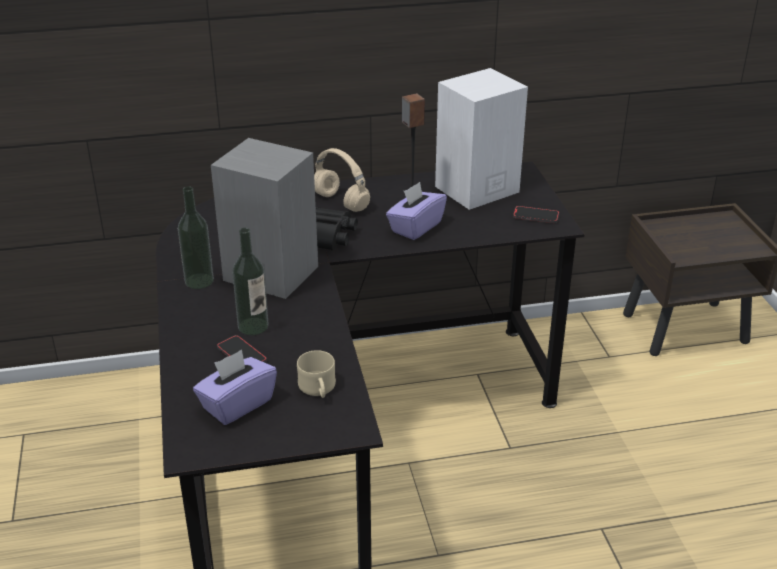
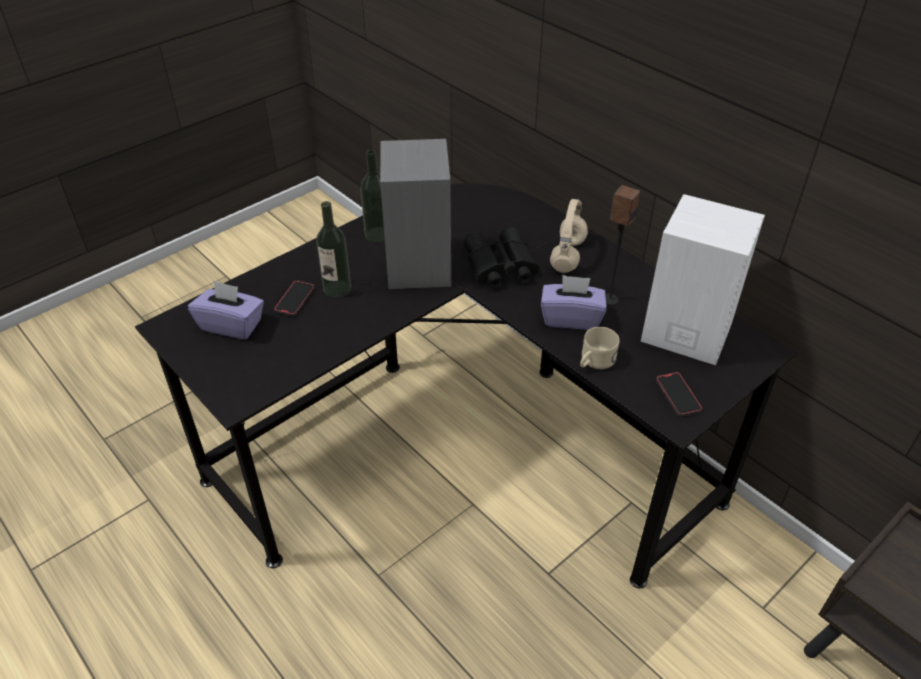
camera: 60 degrees right, 10 degrees up
beige mug [297,350,336,398] -> beige mug moved to [580,327,619,369]

